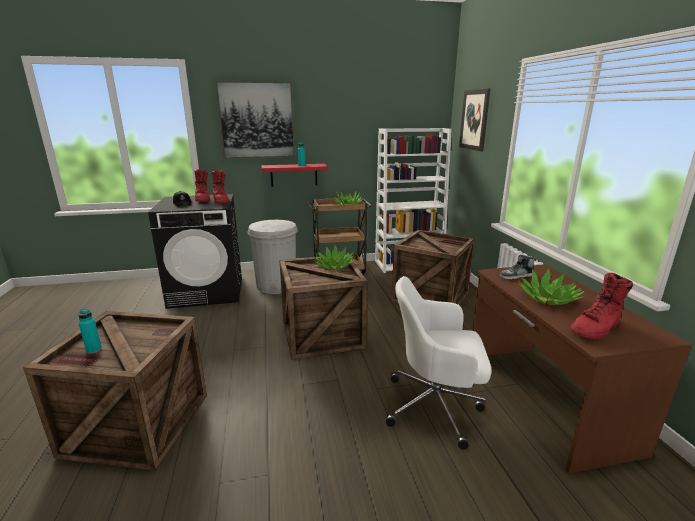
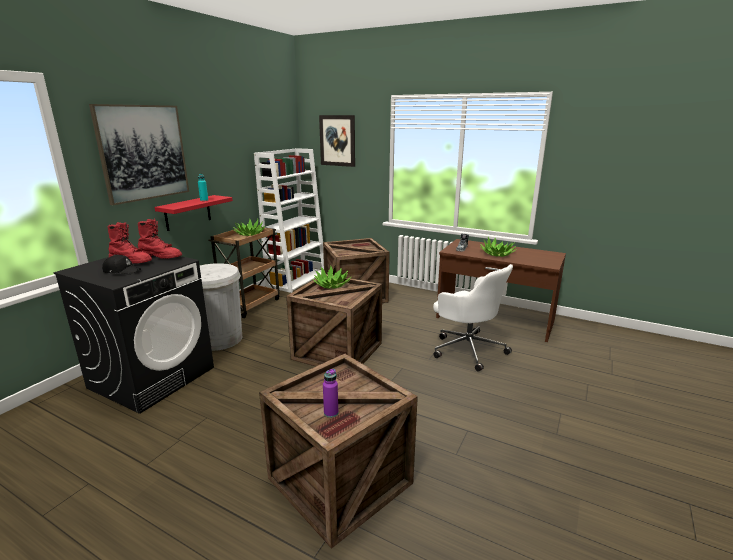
camera: 50 degrees left, 0 degrees up
turquoise bottle [78,308,102,354] -> purple bottle [323,369,338,418]
white office chair [386,276,492,450] -> white office chair turned 90 degrees counterclockwise [433,264,513,372]
red boot [570,273,633,339] -> none

